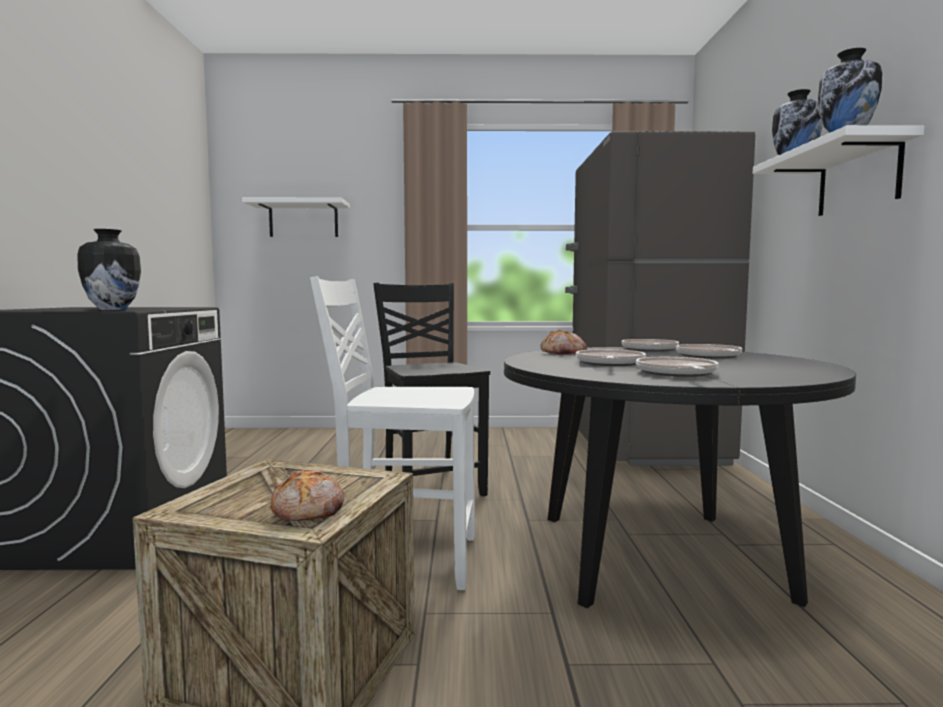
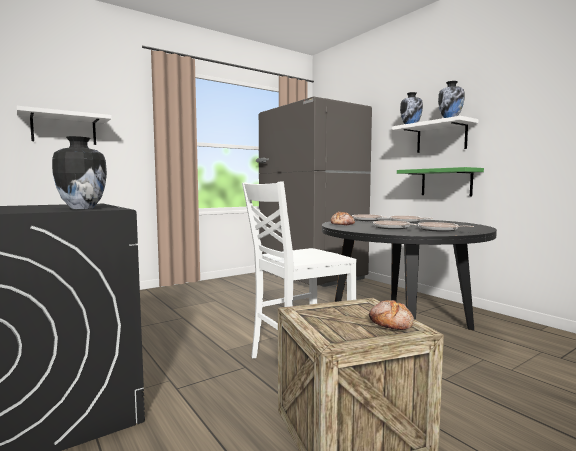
camera: 35 degrees left, 0 degrees up
black chair [373,283,490,496] -> none
none -> green shelf [397,167,484,196]

